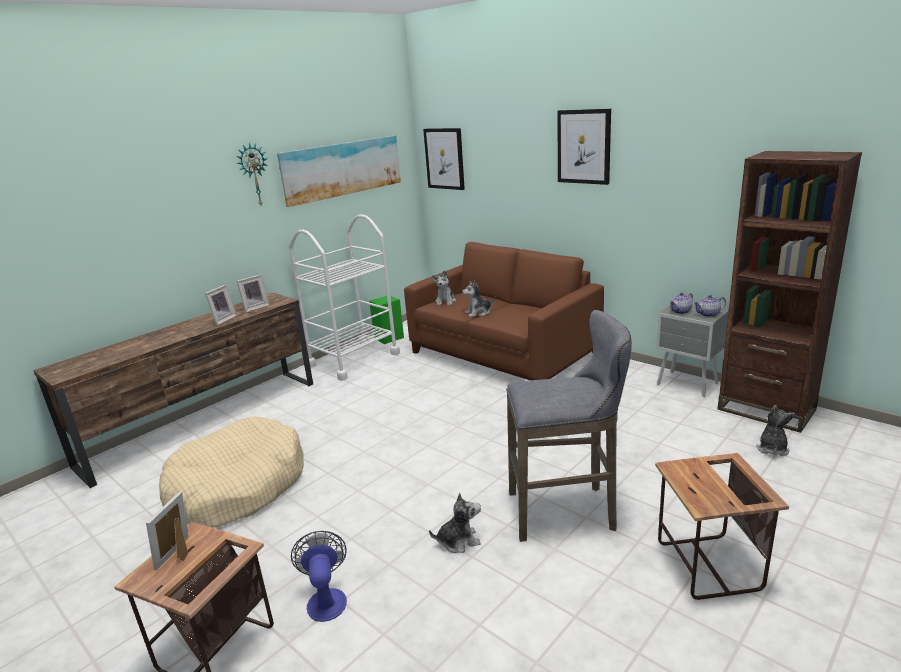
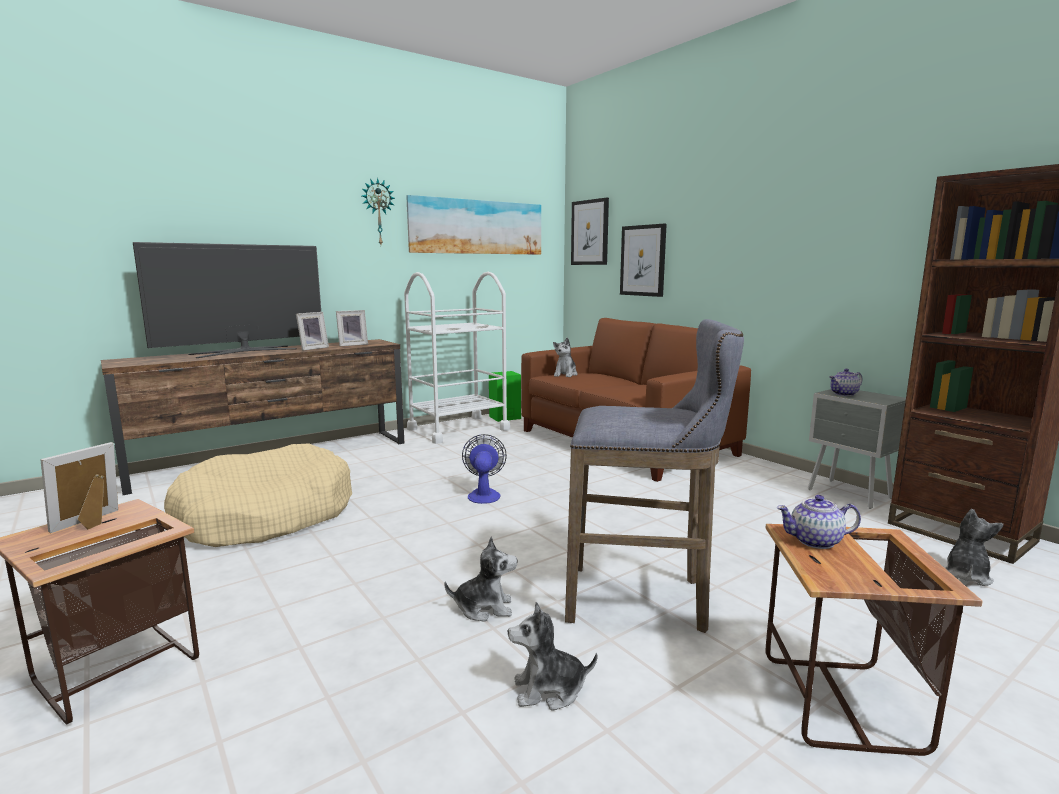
camera: 10 degrees right, 10 degrees down
fan [291,531,347,622] -> fan moved to [462,434,507,504]
plush toy [462,280,495,317] -> plush toy moved to [508,602,597,711]
picture [557,109,611,185] -> picture moved to [620,224,667,297]
teapot [693,295,726,317] -> teapot moved to [777,495,861,549]
none -> television [133,242,321,358]

